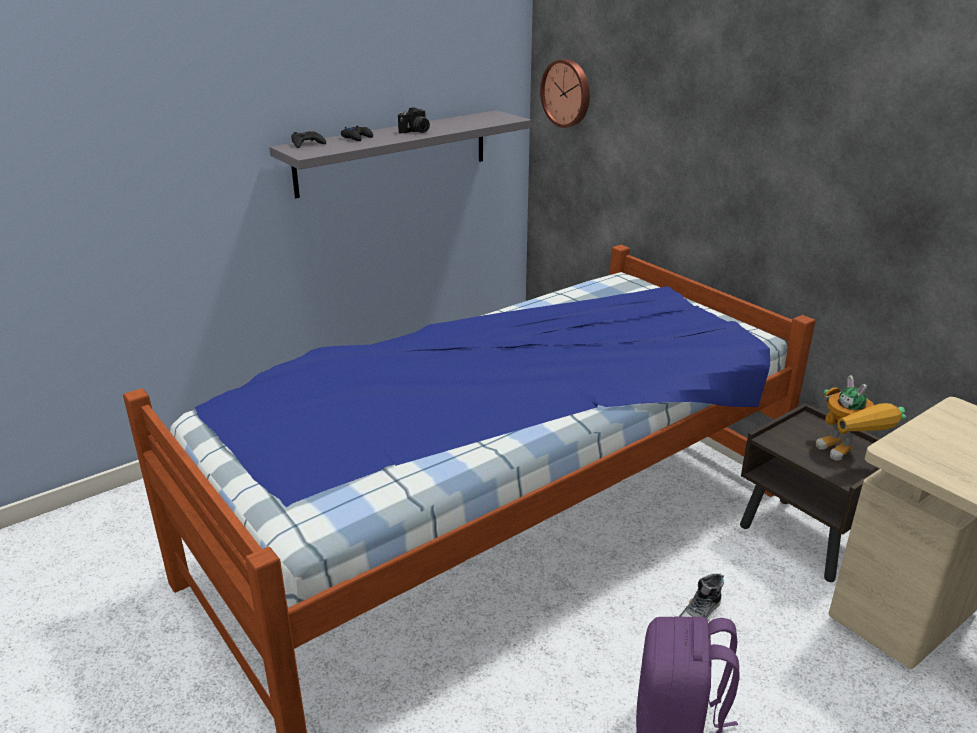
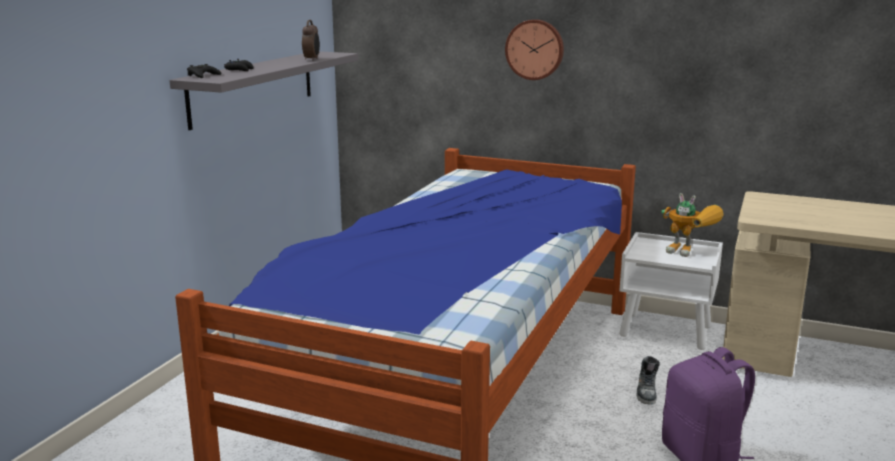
camera: 30 degrees left, 10 degrees down
camera [398,107,430,134] -> none
wall clock [540,59,590,128] -> wall clock moved to [505,19,564,80]
brown nightstand [740,403,880,582] -> white nightstand [619,232,723,350]
none -> alarm clock [302,20,320,60]

